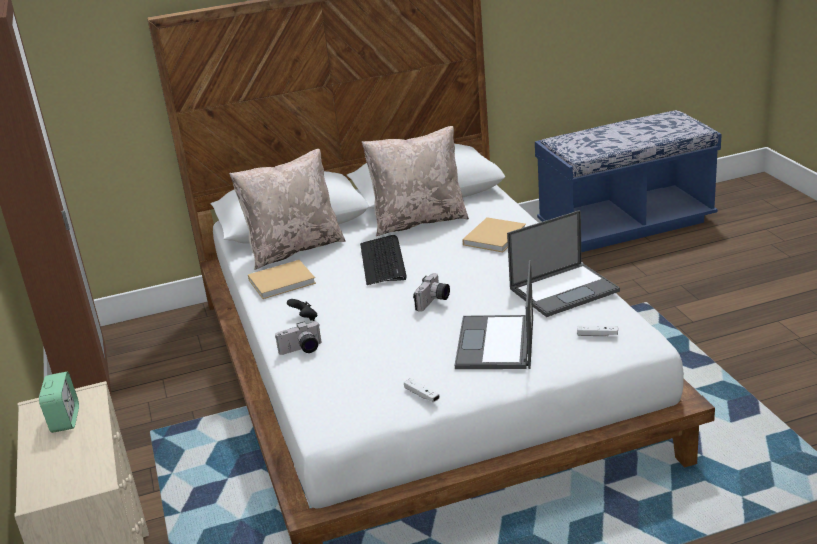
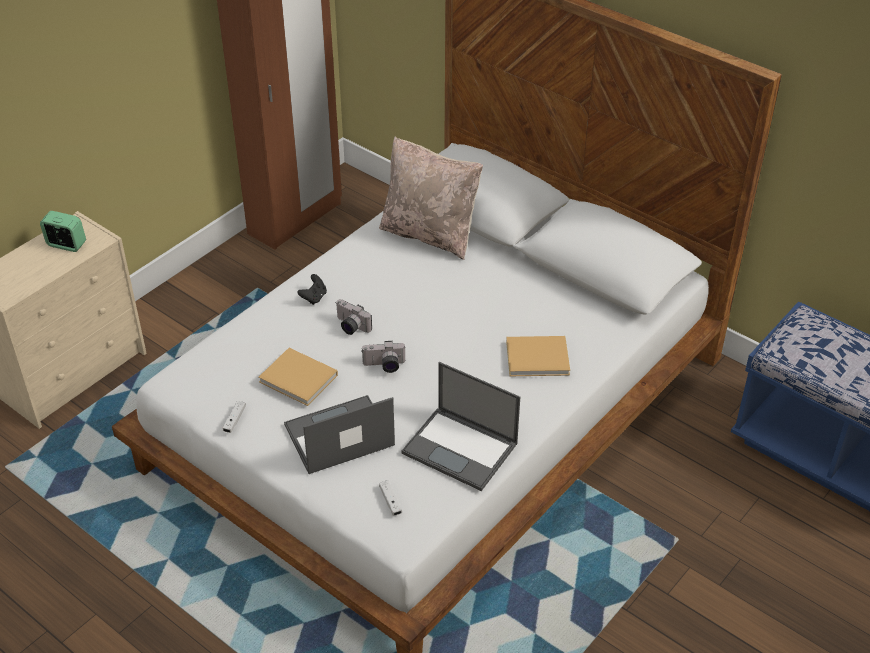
camera: 55 degrees right, 15 degrees up
alarm clock [39,372,79,433] -> alarm clock turned 120 degrees counterclockwise [40,211,86,252]
beige book [248,260,316,299] -> beige book moved to [258,348,338,406]
camera [275,322,322,355] -> camera moved to [336,299,372,335]
keyboard [360,235,407,285] -> none
beige pillow [362,126,469,236] -> none

